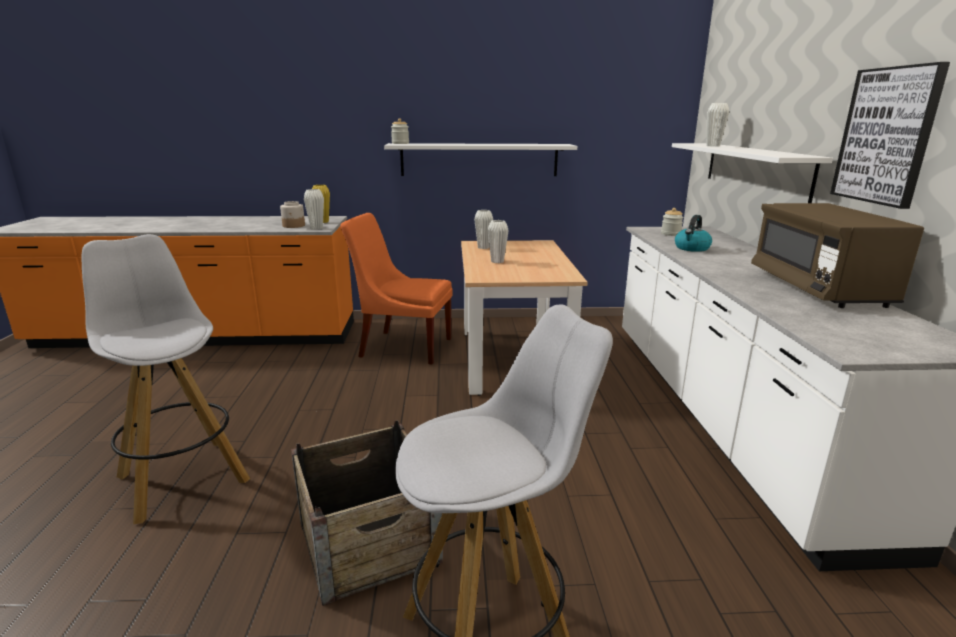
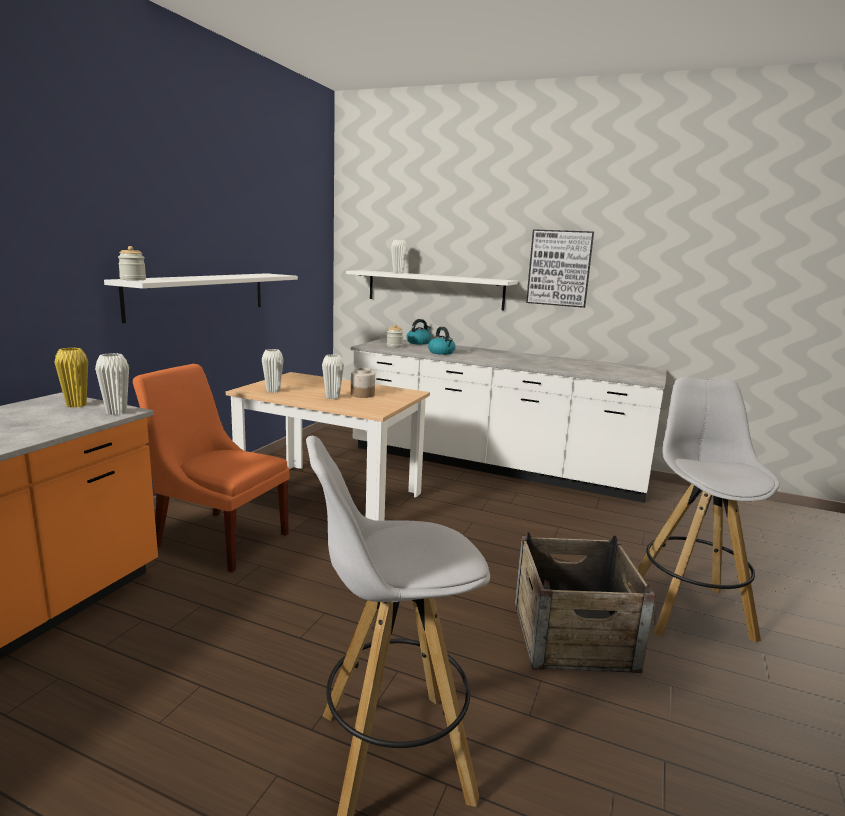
camera: 65 degrees left, 5 degrees down
jar [280,201,305,228] -> jar moved to [351,368,375,398]
orange chair [340,213,453,365] -> orange chair turned 75 degrees clockwise [133,364,289,572]
brown microwave [751,203,924,308] -> none
none -> kettle [407,319,432,345]

